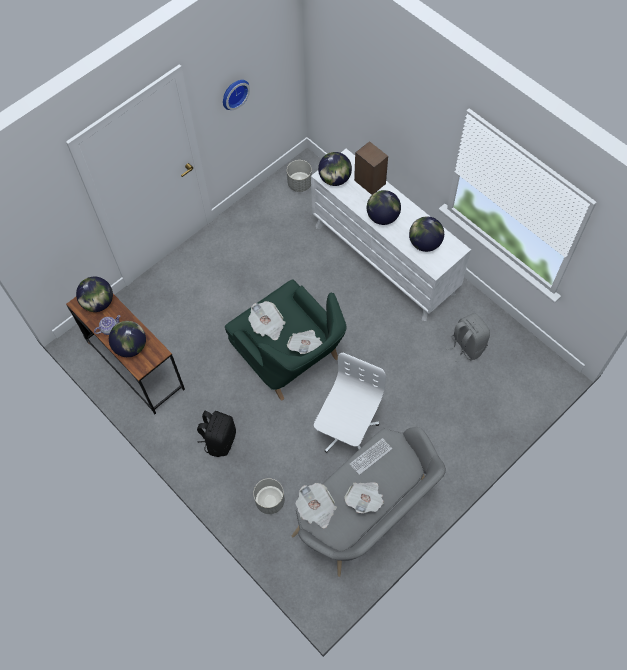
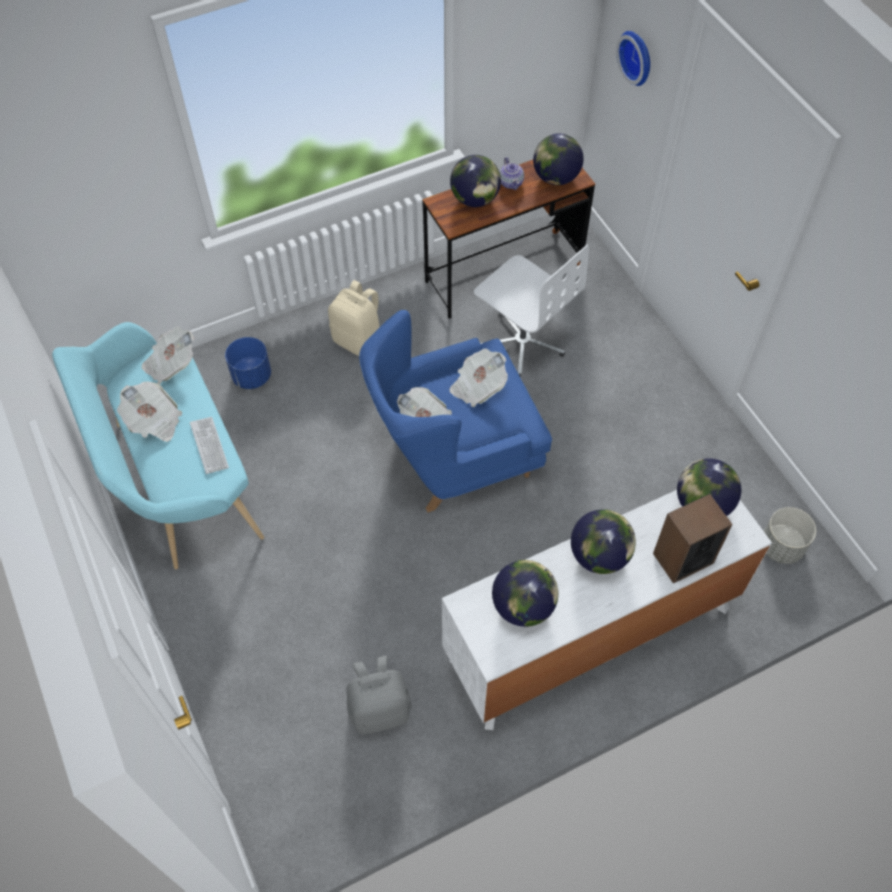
camera: 105 degrees right, 5 degrees down
black backpack [197,410,236,457] -> beige backpack [328,280,380,356]
wall clock [223,80,250,110] -> wall clock moved to [616,31,650,86]
green armchair [225,279,346,401] -> blue armchair [359,310,552,513]
grey planter [253,478,285,514] -> blue planter [225,337,271,389]
grey bench [292,427,446,577] -> turquoise bench [52,322,264,569]
white office chair [314,353,386,453] -> white office chair moved to [474,245,589,377]

